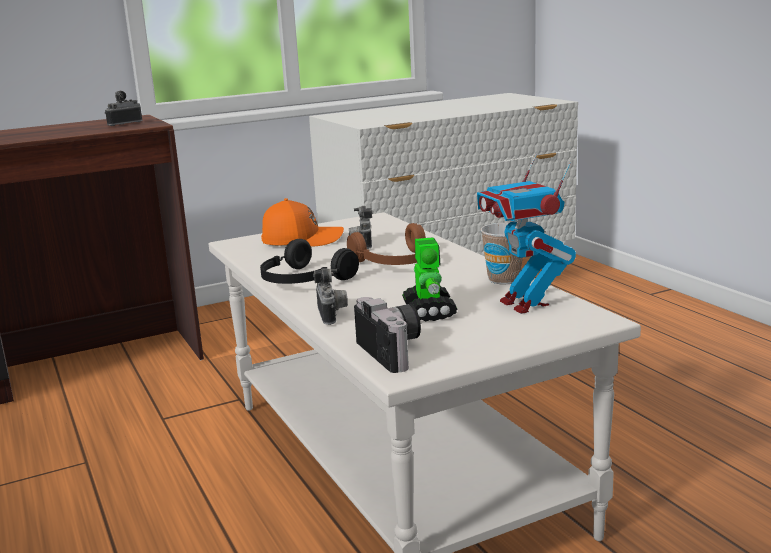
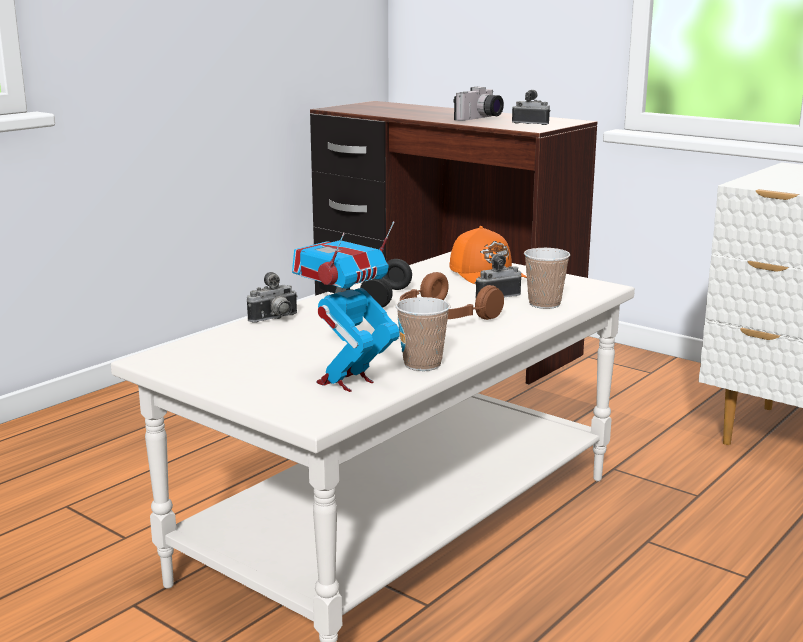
camera: 65 degrees right, 0 degrees up
camera [354,297,421,373] -> camera moved to [453,87,504,121]
toy robot [402,237,457,321] -> none
none -> cup [524,248,570,309]

